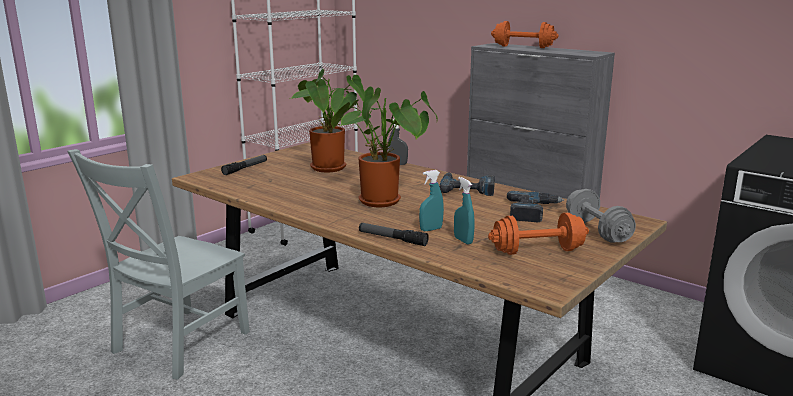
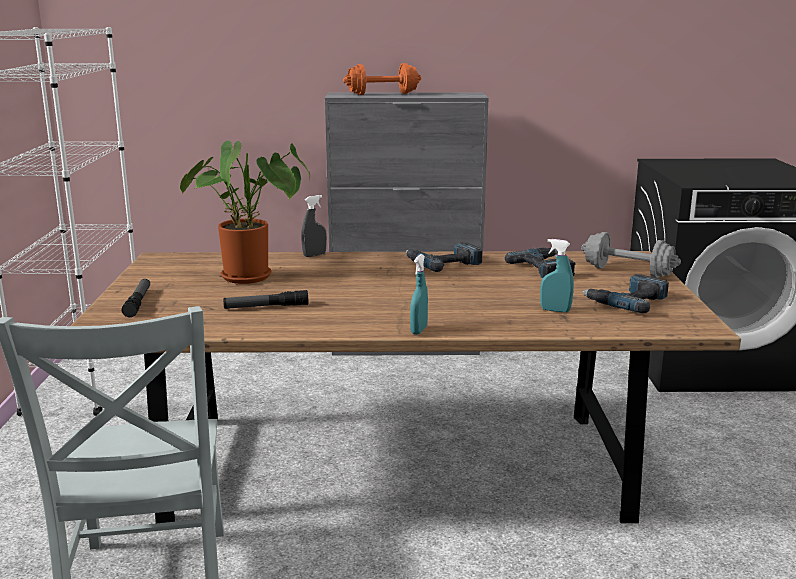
camera: 40 degrees left, 0 degrees up
potted plant [331,87,438,207] -> none
flashlight [359,223,429,246] -> flashlight moved to [223,290,308,309]
turquoise spray bottle [419,170,444,232] -> turquoise spray bottle moved to [410,254,428,334]
orange dumbbell [488,213,589,255] -> power drill [582,274,669,313]

